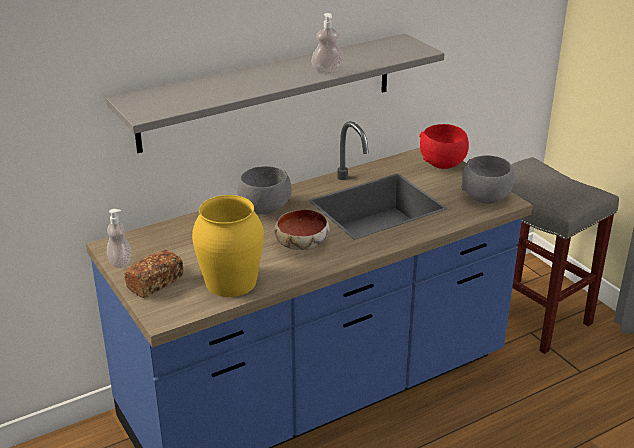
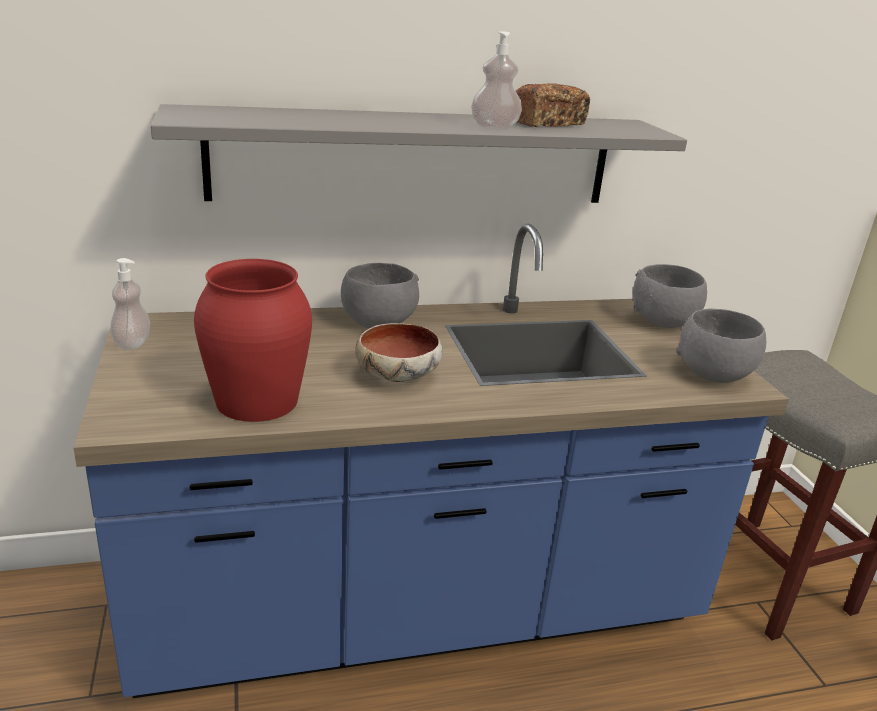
camera: 15 degrees right, 5 degrees down
bread [124,250,184,298] -> bread moved to [515,83,590,127]
yellow vase [192,195,264,297] -> red vase [194,259,312,422]
red bowl [419,124,469,169] -> grey bowl [633,264,707,328]

